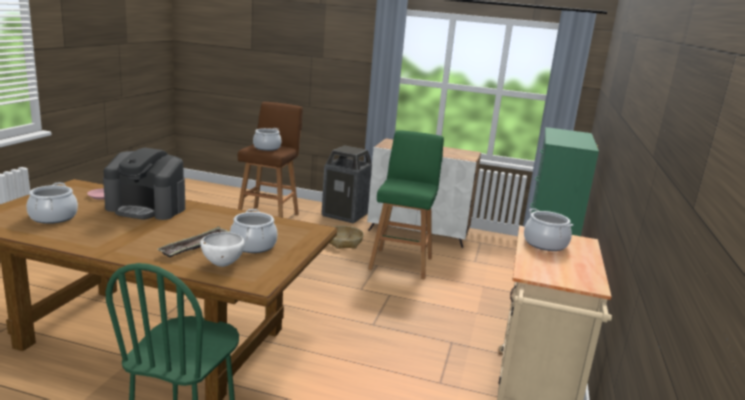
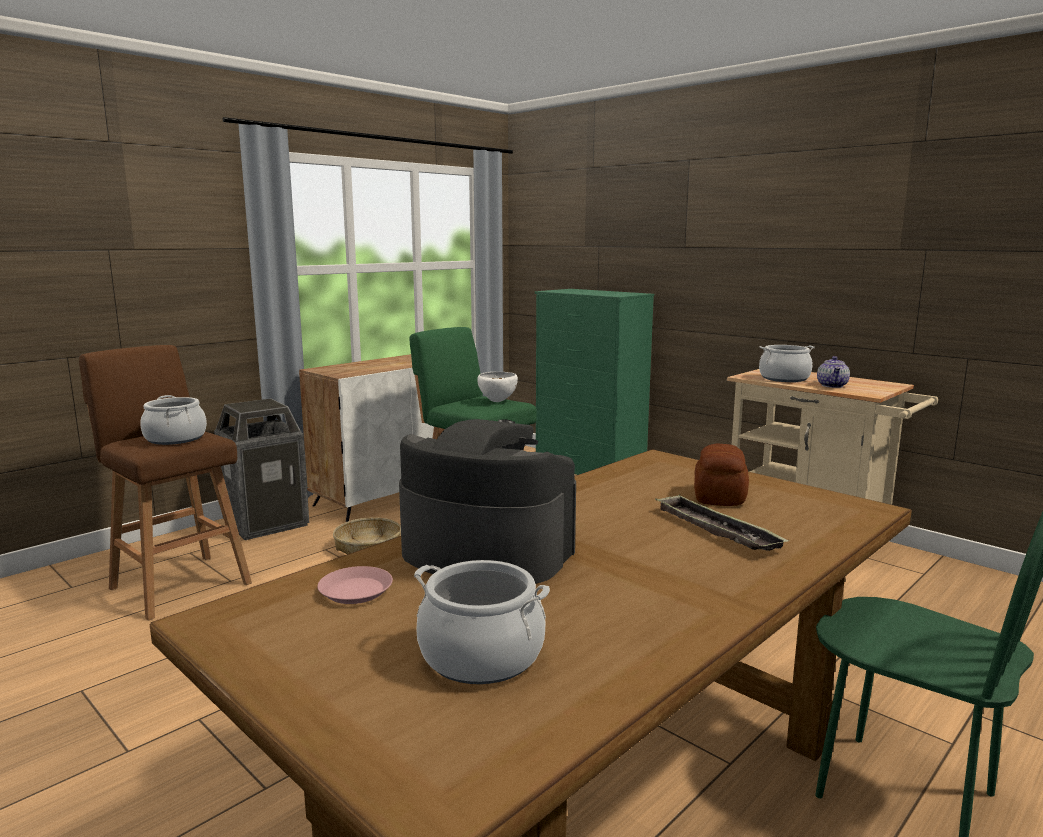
camera: 60 degrees left, 5 degrees down
coffee machine [103,148,185,220] -> coffee machine turned 105 degrees counterclockwise [399,419,576,584]
white bowl [201,232,245,267] -> white bowl moved to [477,372,518,402]
cooking pot [230,209,277,253] -> bread [694,443,749,506]
none -> teapot [817,356,850,388]

